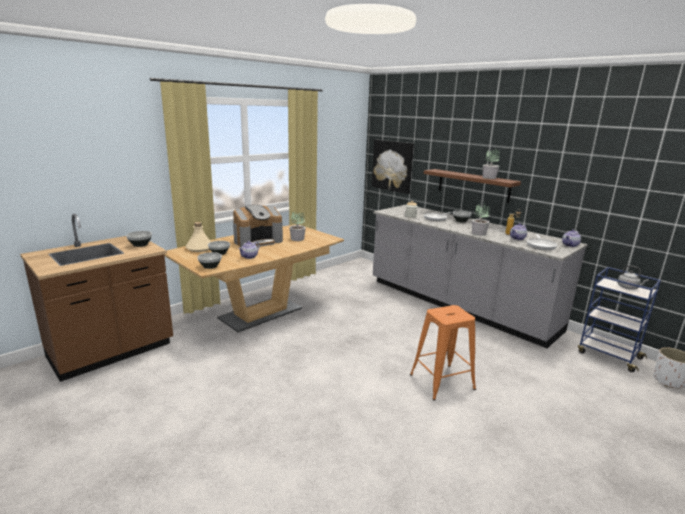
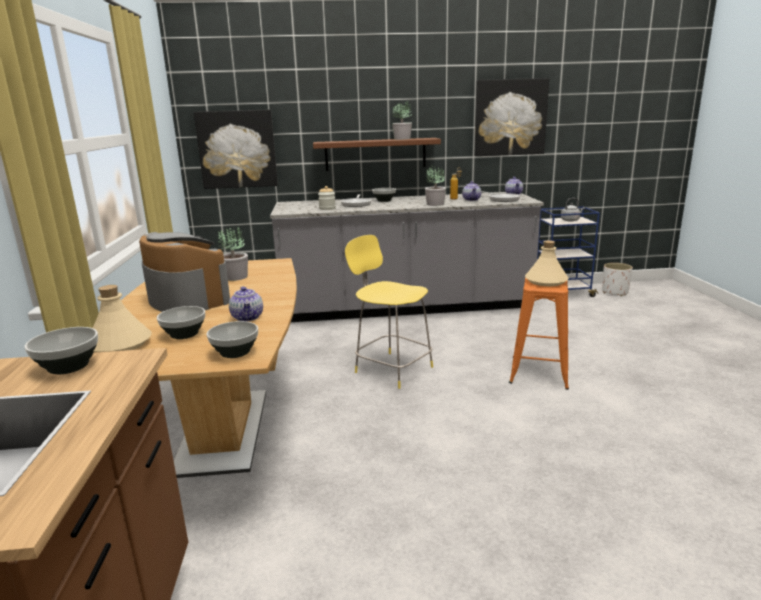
camera: 50 degrees left, 0 degrees up
coffee machine [233,205,283,247] -> coffee machine turned 45 degrees counterclockwise [139,232,230,312]
none -> yellow stool [345,235,433,389]
none -> picture [475,78,549,156]
none -> beige bottle [525,240,569,286]

